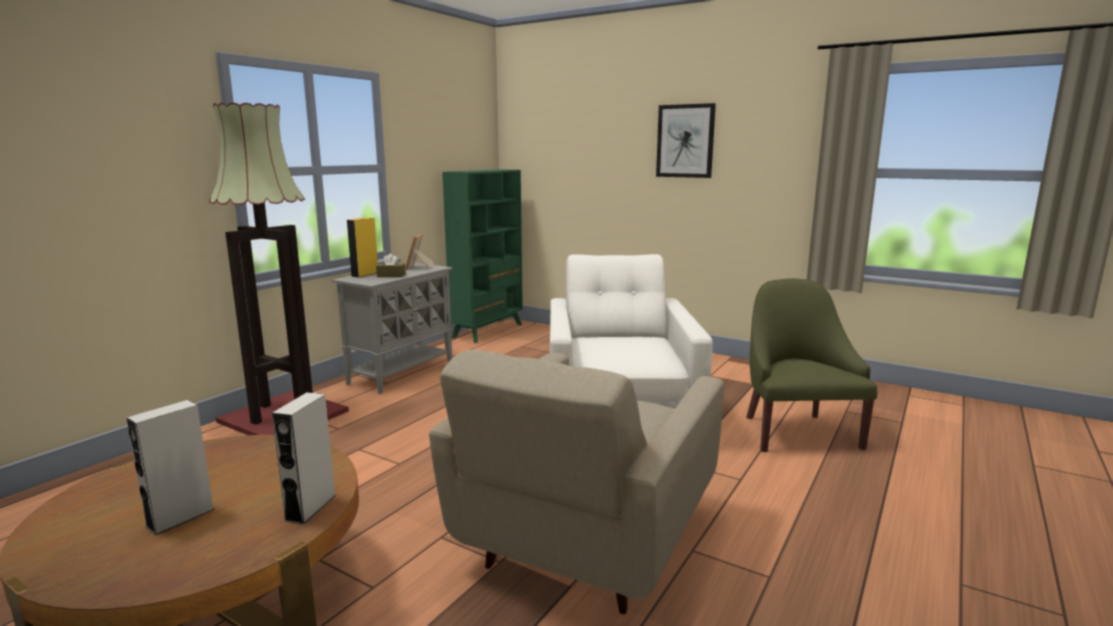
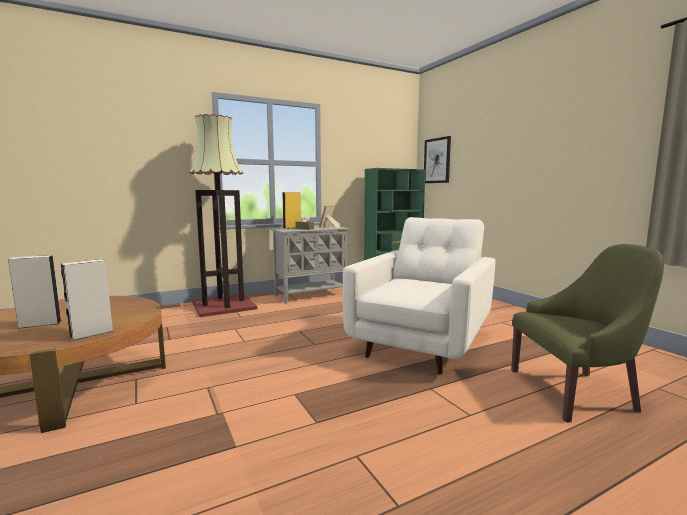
camera: 30 degrees right, 5 degrees down
beige armchair [429,350,724,614] -> none
picture [656,103,716,178] -> picture moved to [424,136,451,183]
green armchair [746,278,877,452] -> green armchair turned 60 degrees clockwise [511,244,664,422]

